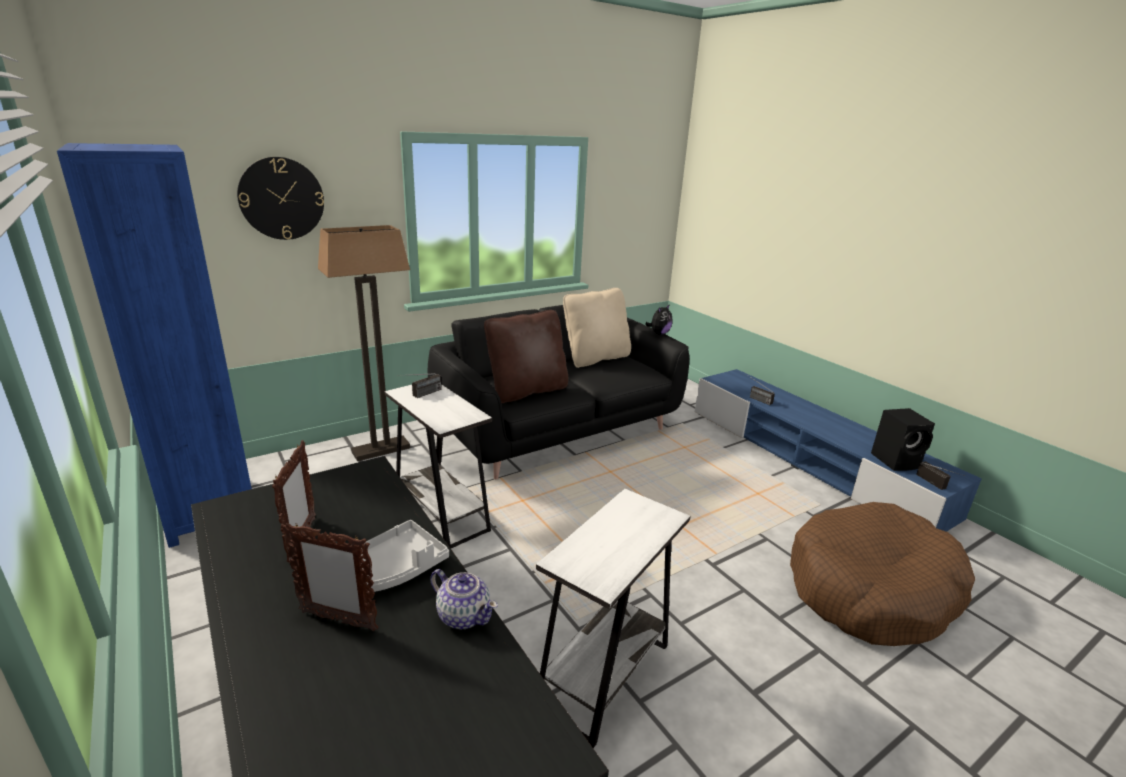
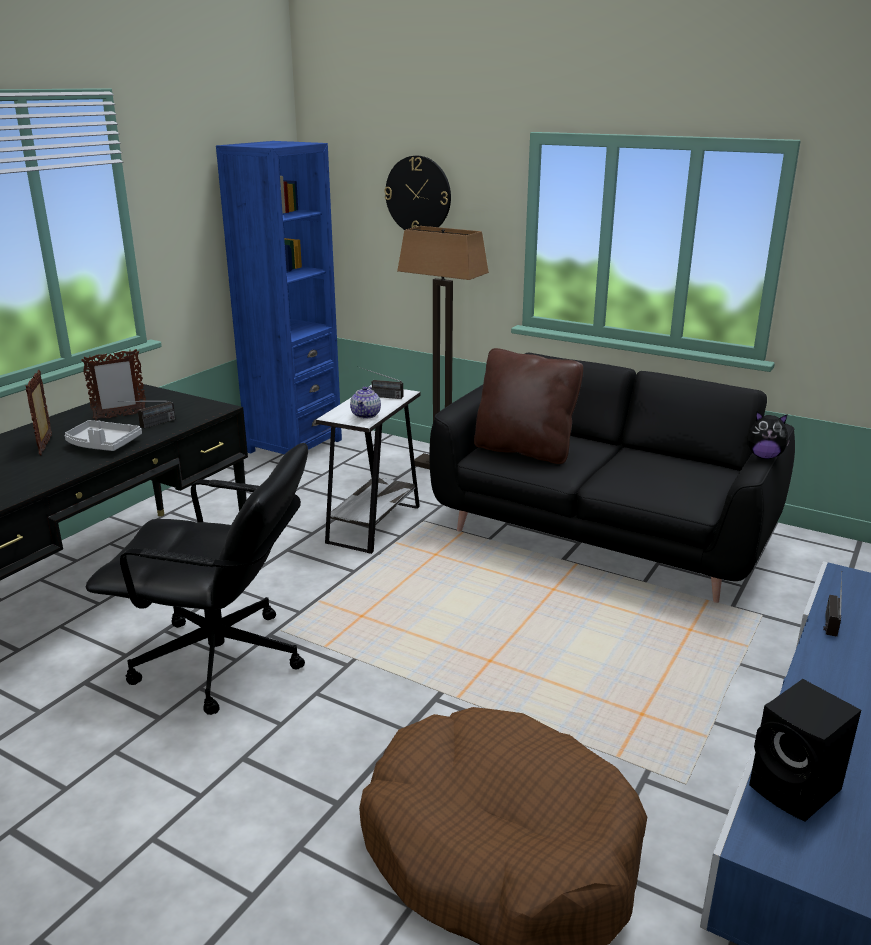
camera: 65 degrees right, 0 degrees up
teapot [430,569,498,629] -> teapot moved to [350,386,381,419]
white side table [536,489,690,748] -> black office chair [86,443,308,715]
beige pillow [563,288,631,368] -> none
radio [916,461,965,490] -> radio moved to [118,401,175,429]

